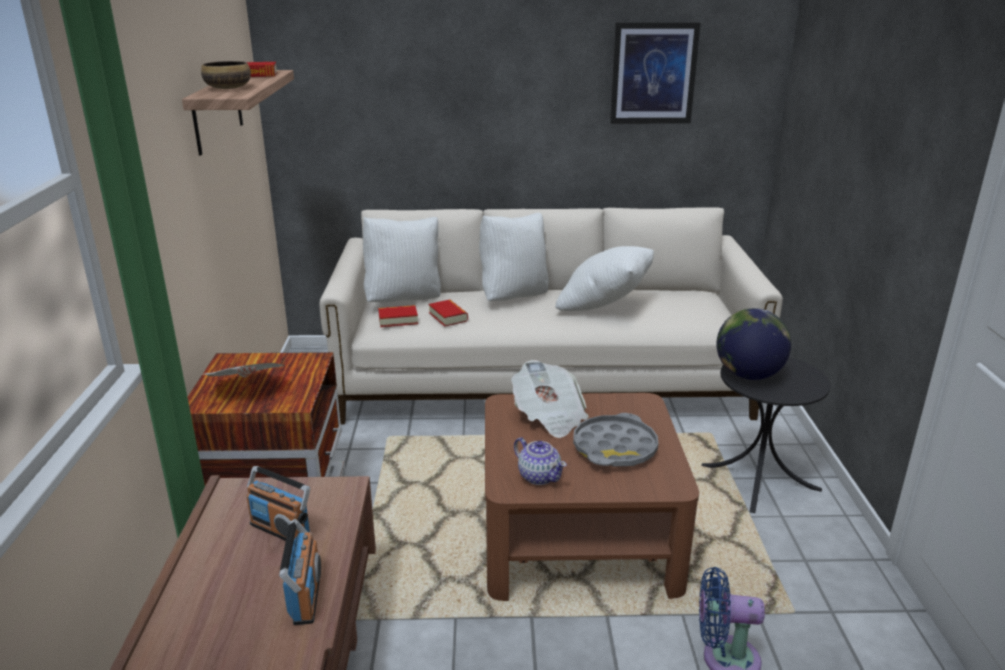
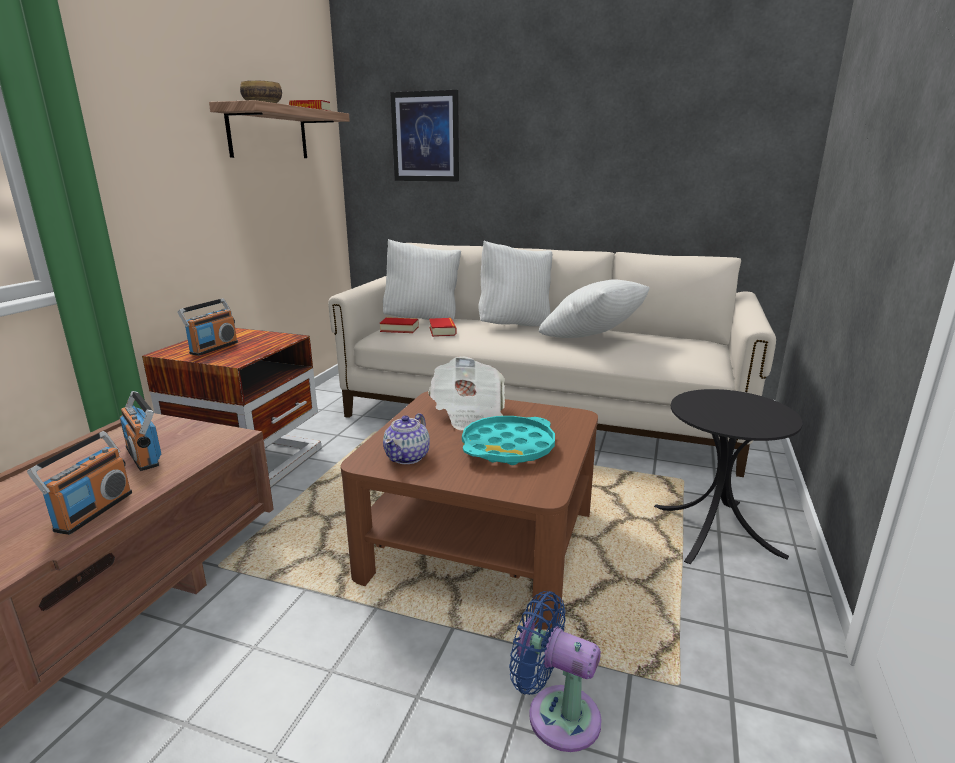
camera: 20 degrees right, 5 degrees down
newspaper [202,363,285,378] -> radio [178,298,238,356]
teapot [514,437,567,485] -> teapot turned 45 degrees clockwise [383,413,430,464]
grey tray [573,413,658,467] -> turquoise tray [462,416,555,465]
picture [610,22,701,124] -> picture moved to [390,90,459,181]
globe [716,308,791,380] -> none

